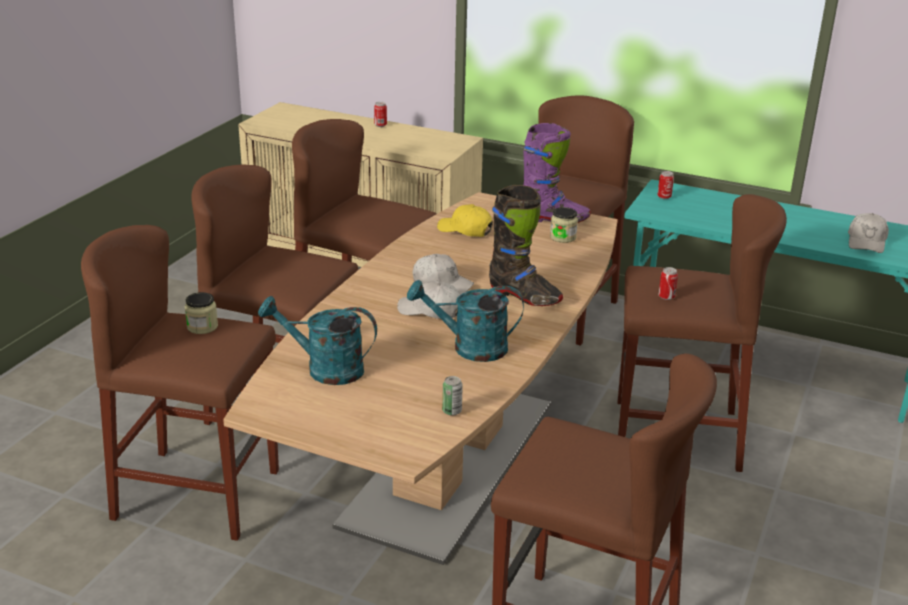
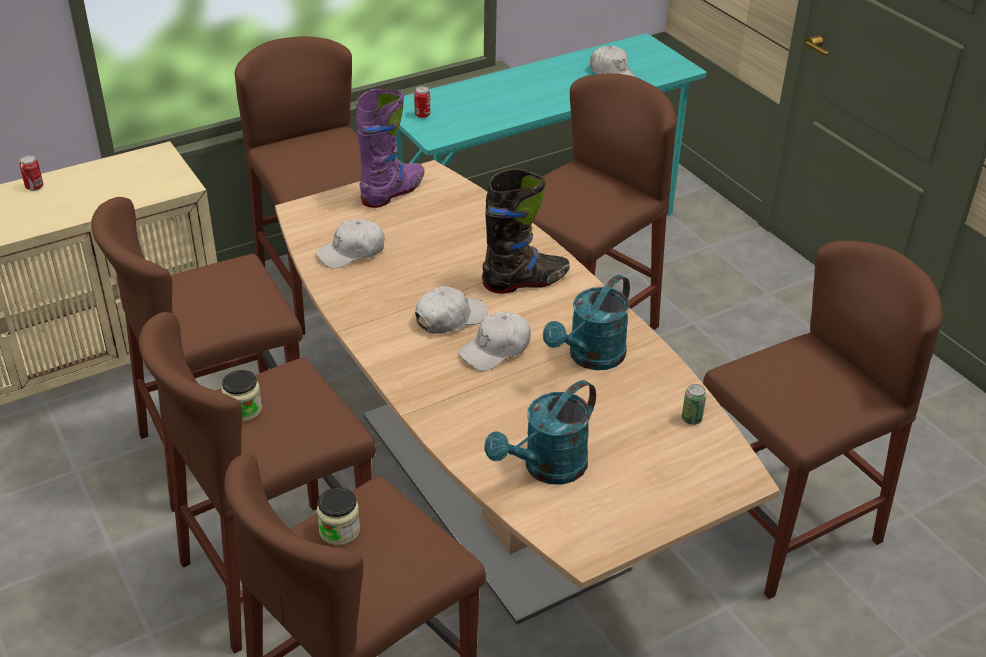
camera: 55 degrees left, 10 degrees up
yellow cap [437,204,493,237] -> white cap [316,219,385,269]
jar [550,207,578,243] -> jar moved to [221,370,262,422]
can [659,267,678,300] -> none

